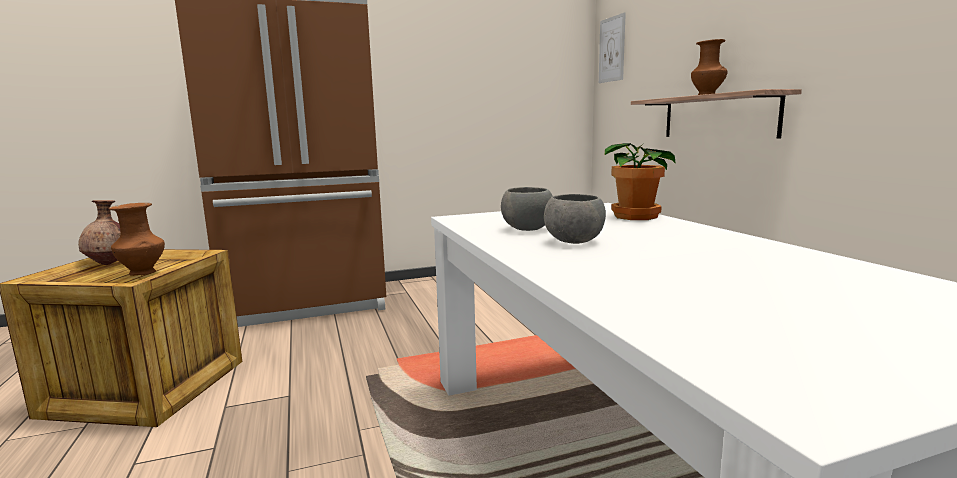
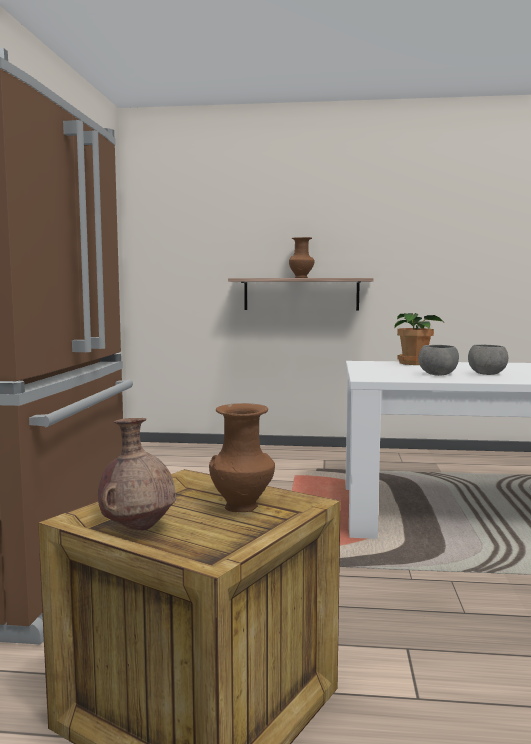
camera: 65 degrees left, 5 degrees down
picture [599,12,626,83] -> none

